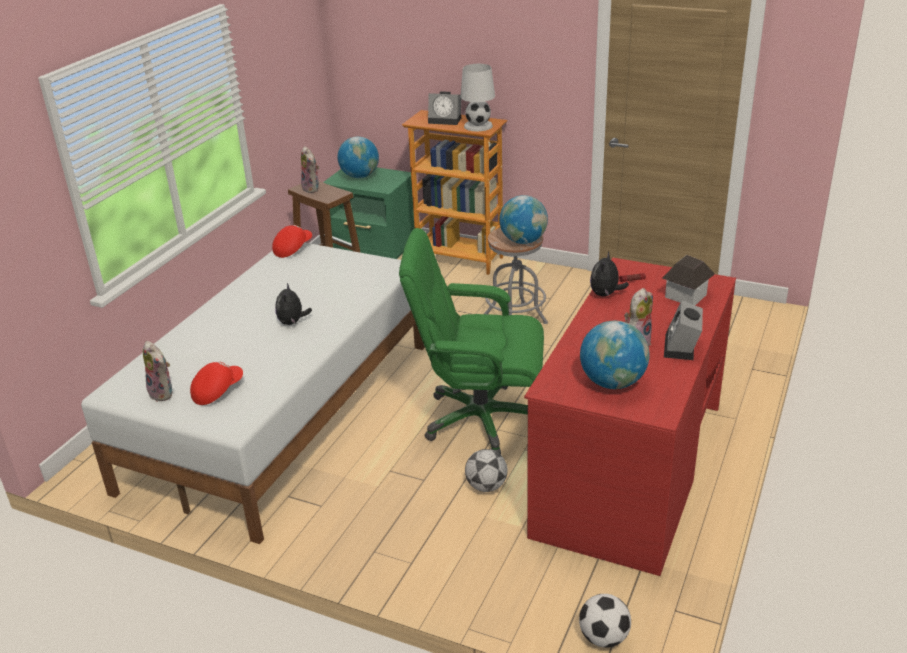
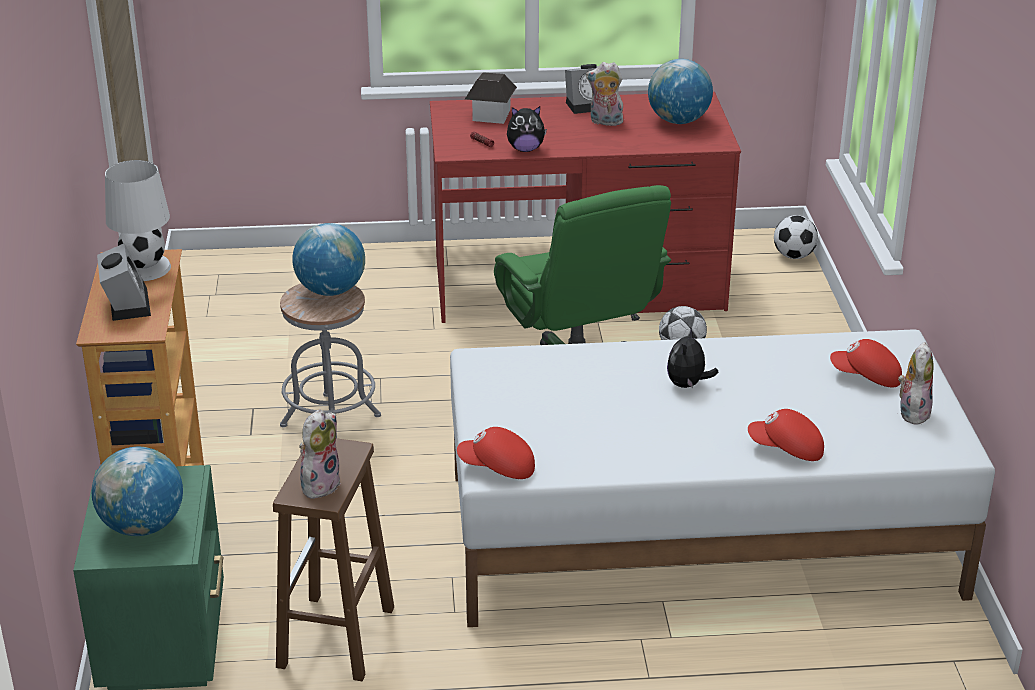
camera: 120 degrees left, 0 degrees up
plush toy [275,283,312,325] -> plush toy turned 135 degrees clockwise [667,328,718,389]
none -> red cap [748,409,824,461]

